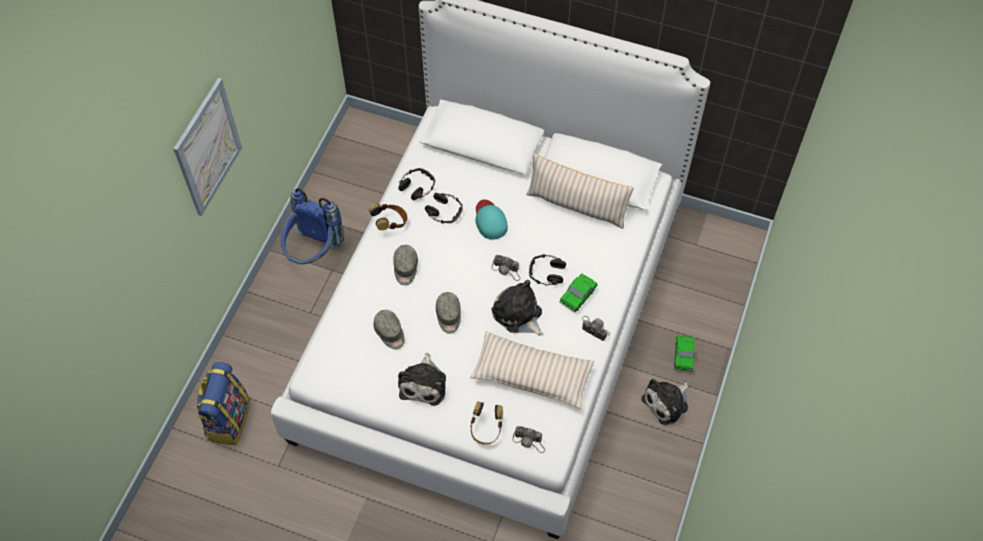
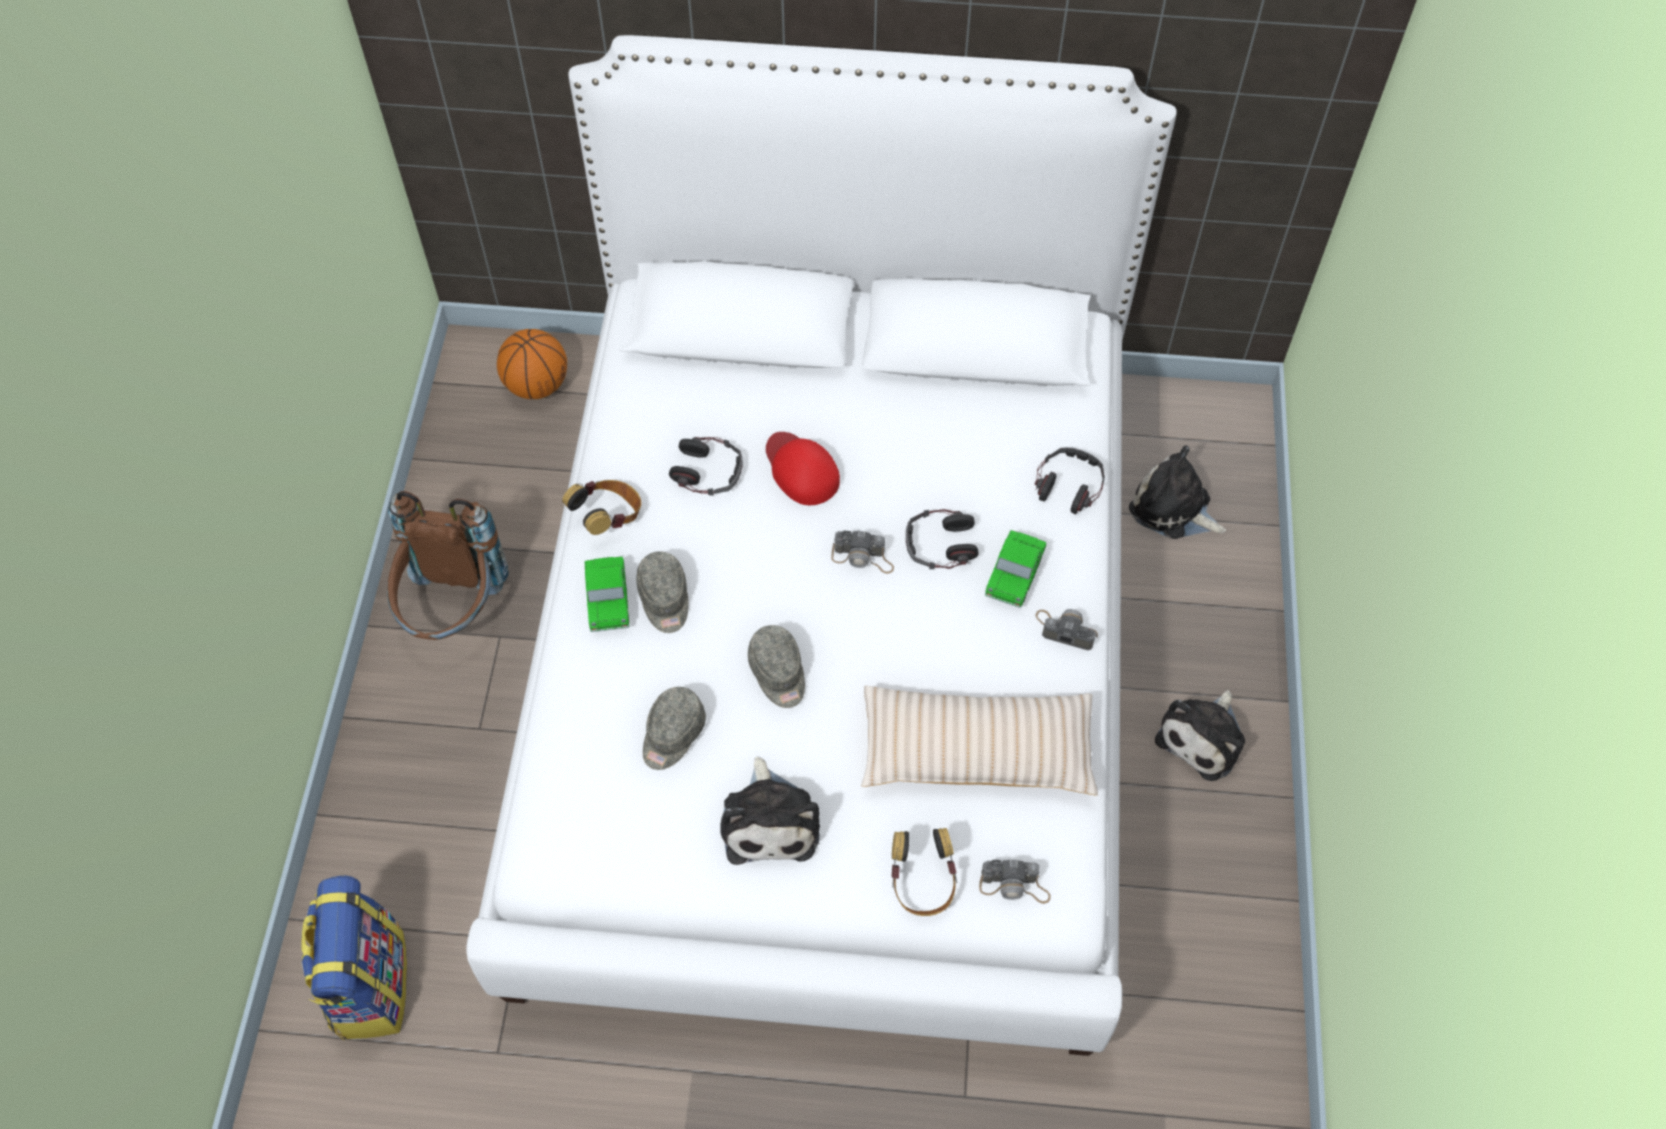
camera: 15 degrees left, 0 degrees up
picture [174,78,242,216] -> none
blue backpack [281,188,344,264] -> brown backpack [387,491,509,640]
grey cap [374,310,405,349] -> grey cap turned 75 degrees clockwise [643,687,706,770]
headphones [399,168,435,201] -> headphones moved to [1035,447,1105,514]
turquoise cap [475,199,508,240] -> red cap [766,432,840,505]
plush toy [492,280,544,336] -> plush toy moved to [1129,446,1226,539]
beige pillow [526,153,634,229] -> none
toy car [674,336,695,372] -> toy car moved to [585,557,630,632]
none -> basketball [497,329,567,399]

